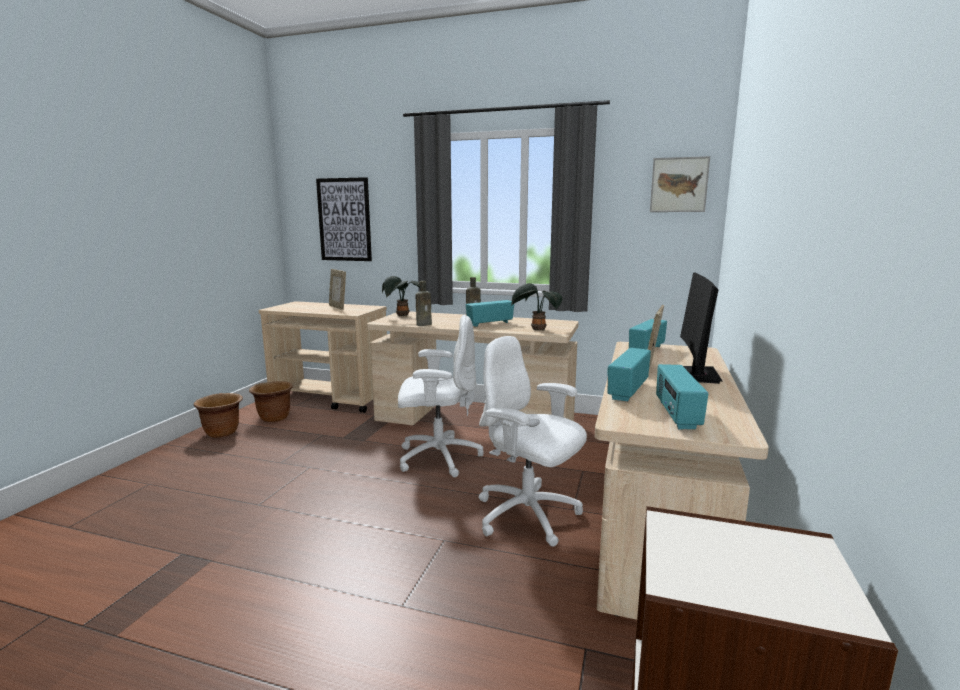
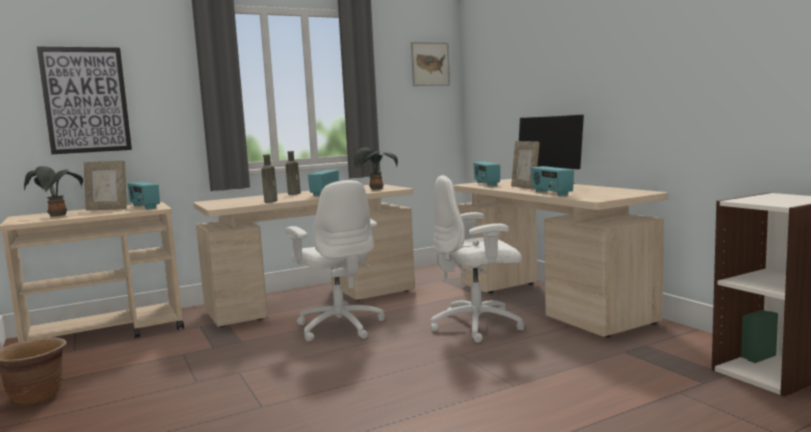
camera: 45 degrees left, 5 degrees down
brown planter [249,381,293,422] -> none
potted plant [382,276,420,316] -> potted plant moved to [24,166,83,216]
white office chair [398,315,483,477] -> white office chair turned 105 degrees clockwise [285,180,385,342]
radio [656,364,708,429] -> radio moved to [127,182,160,209]

